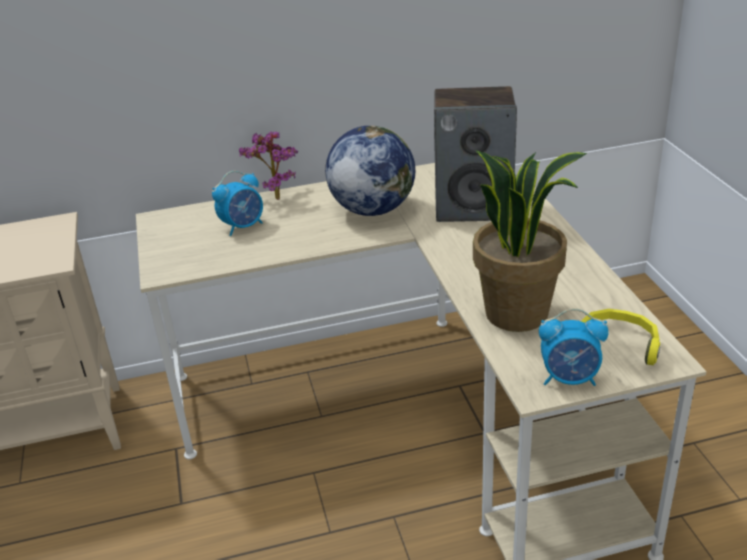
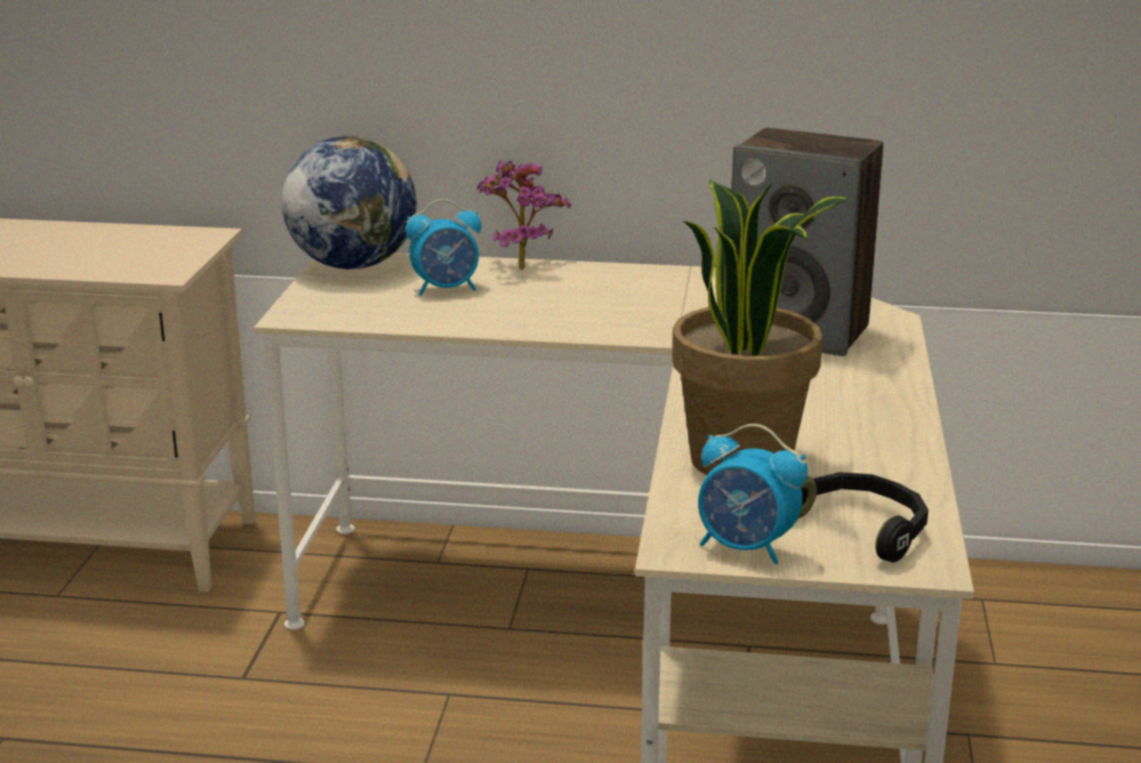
camera: 20 degrees right, 10 degrees down
globe [325,126,415,216] -> globe moved to [282,136,417,269]
yellow headphones [581,309,660,365] -> black headphones [798,472,928,562]

